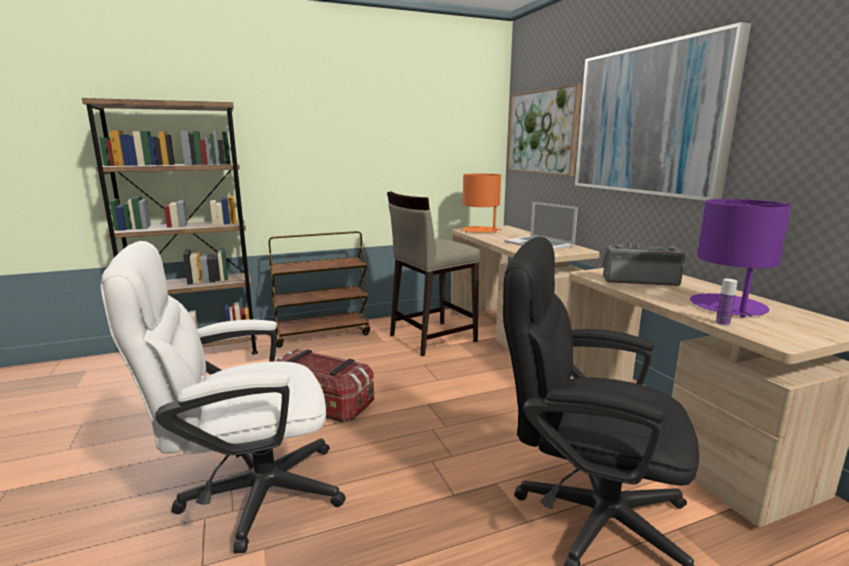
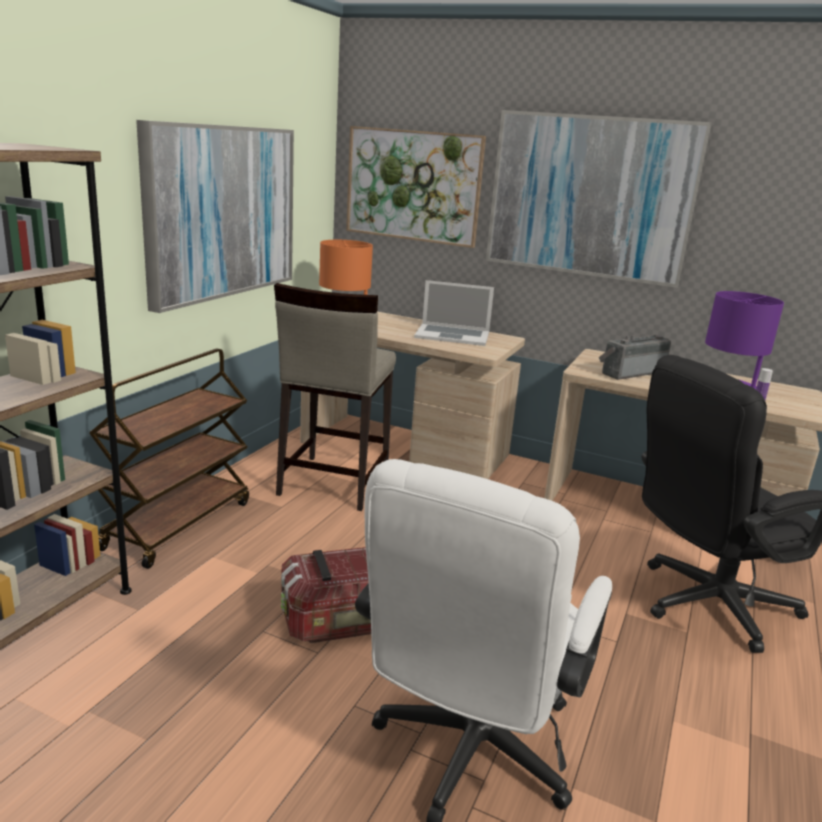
camera: 45 degrees left, 5 degrees up
none -> picture [136,120,294,313]

